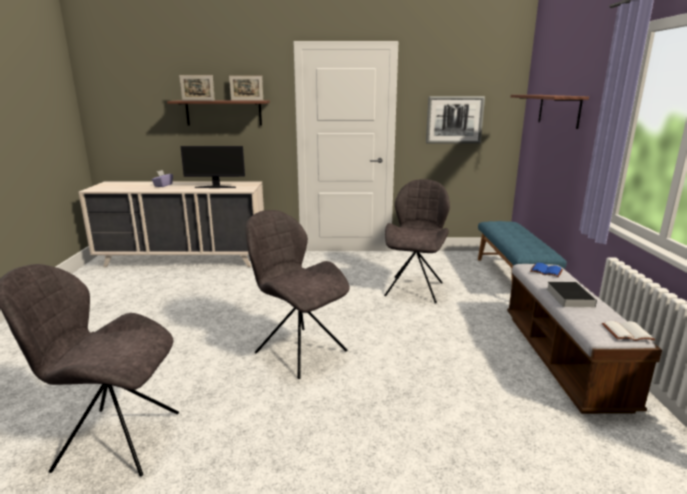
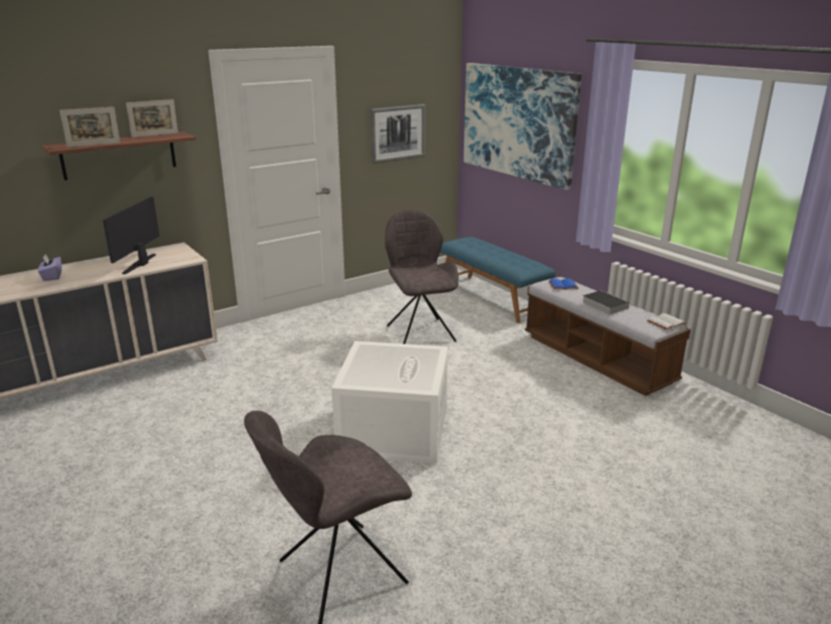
camera: 35 degrees left, 5 degrees up
monitor [180,146,245,188] -> monitor turned 135 degrees clockwise [103,197,160,274]
grey chair [245,210,350,379] -> white storage box [331,341,448,464]
shelf [511,95,589,129] -> picture [464,63,582,190]

